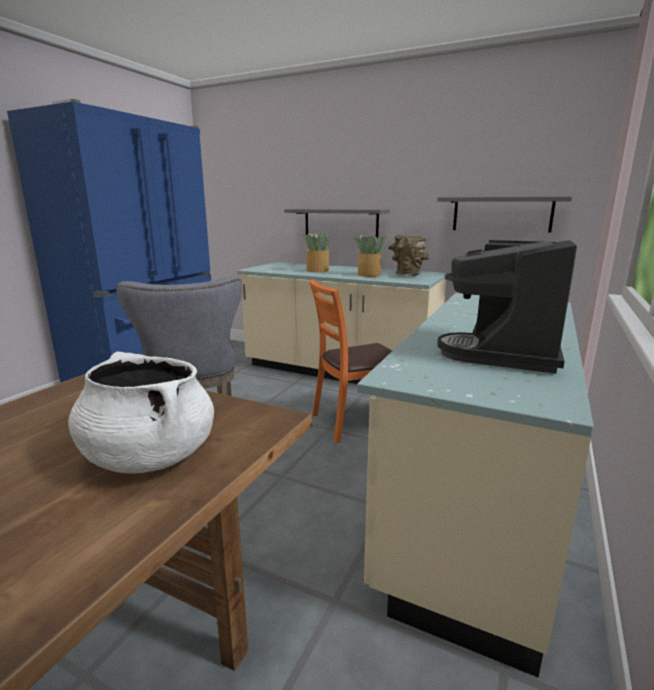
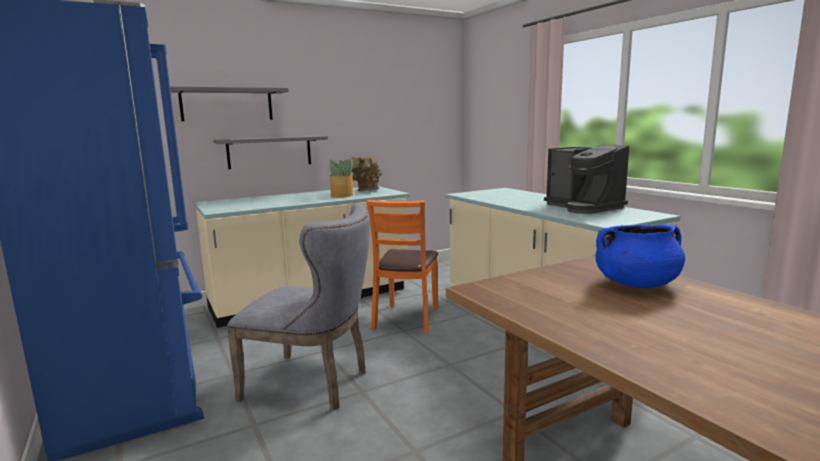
camera: 55 degrees left, 5 degrees down
white cooking pot [68,351,214,473] -> blue cooking pot [595,224,685,288]
potted plant [303,232,330,272] -> none
grey shelf [437,196,572,232] -> grey shelf moved to [170,86,289,121]

